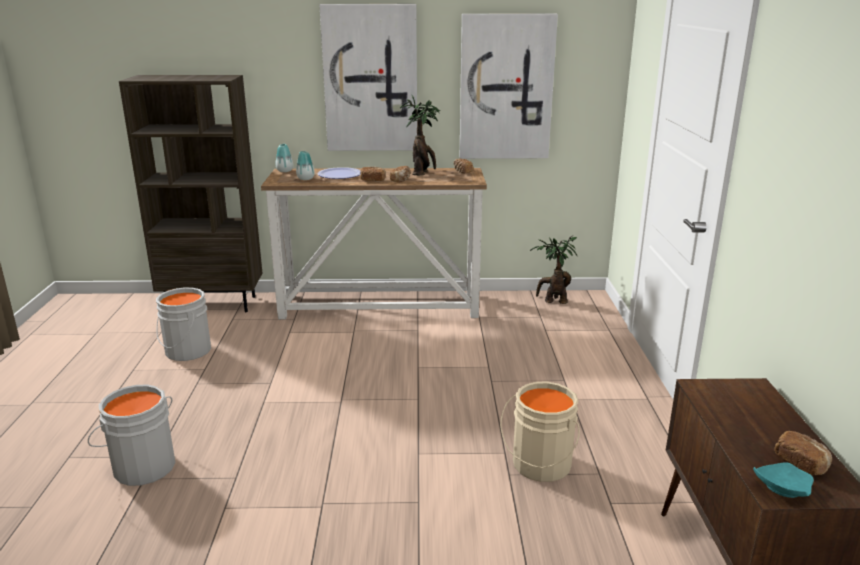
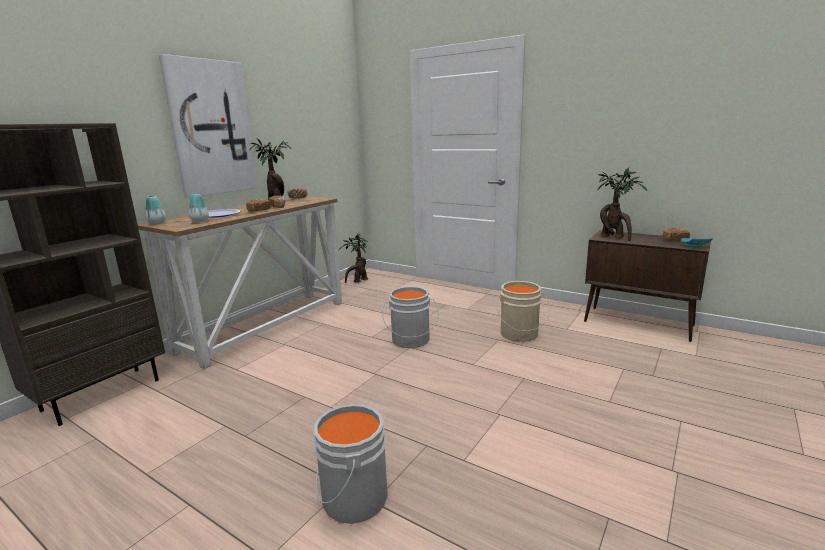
camera: 55 degrees left, 5 degrees down
grey bucket [156,287,211,361] -> grey bucket moved to [382,286,439,348]
picture [460,14,558,159] -> none
none -> potted plant [597,168,647,241]

